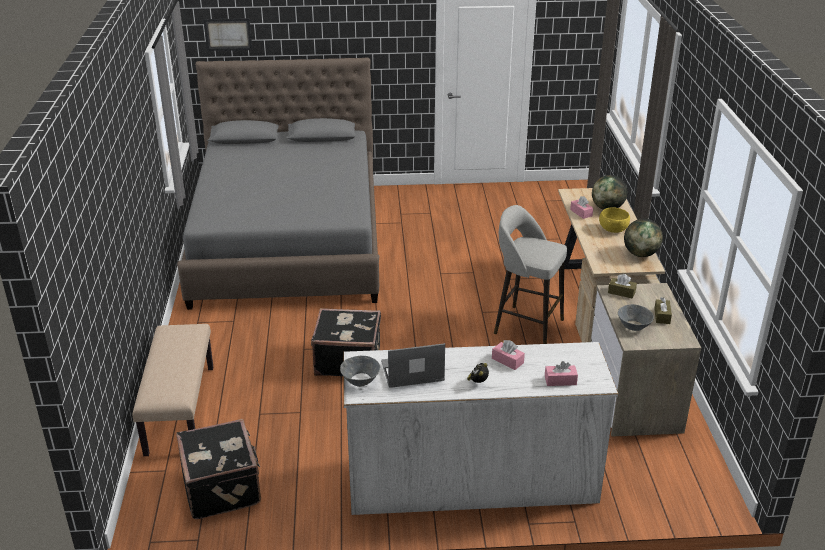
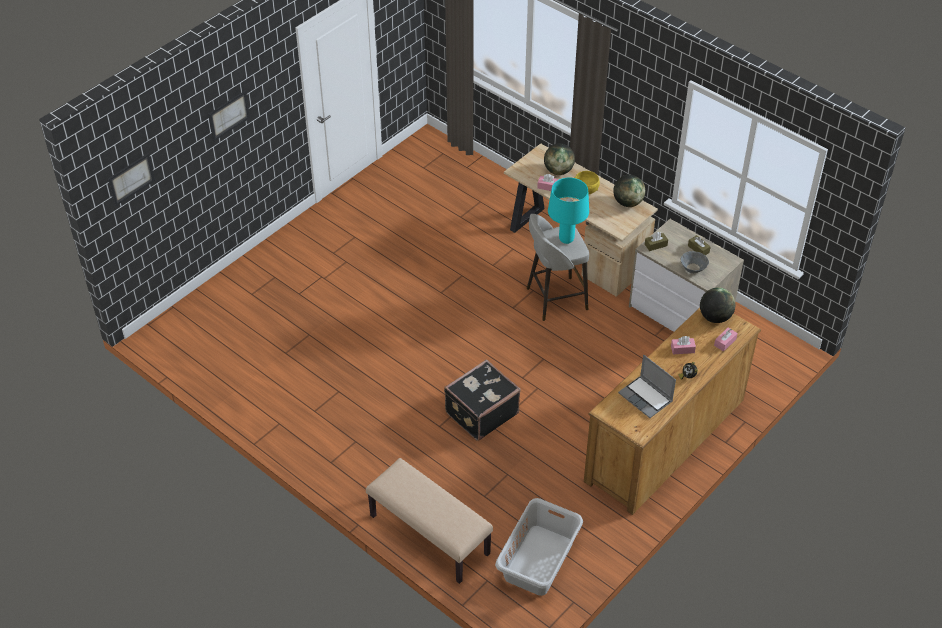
camera: 45 degrees left, 15 degrees up
black suitcase [176,419,261,519] -> grey laundry basket [495,498,583,596]
grey bed [177,57,379,310] -> none
grey bowl [340,356,380,387] -> none
white dresser [343,342,618,515] -> brown dresser [584,308,761,515]
laptop [381,343,445,388] -> laptop turned 75 degrees counterclockwise [618,355,676,418]
none -> picture [208,91,250,141]
none -> turquoise table lamp [548,178,589,244]
none -> globe [700,287,735,323]

